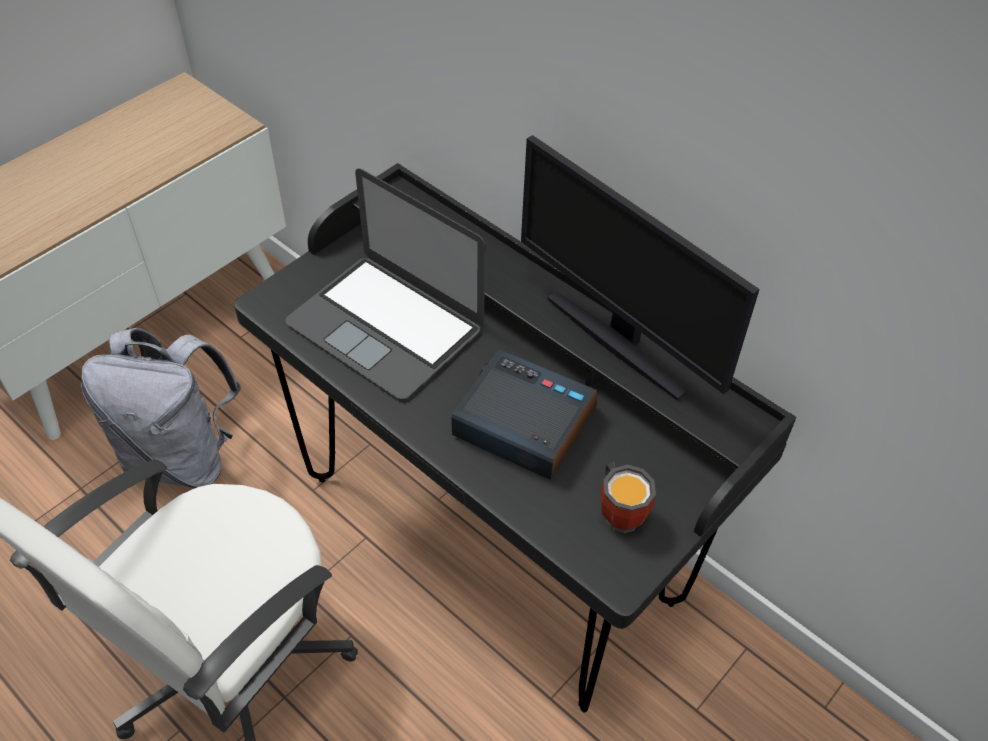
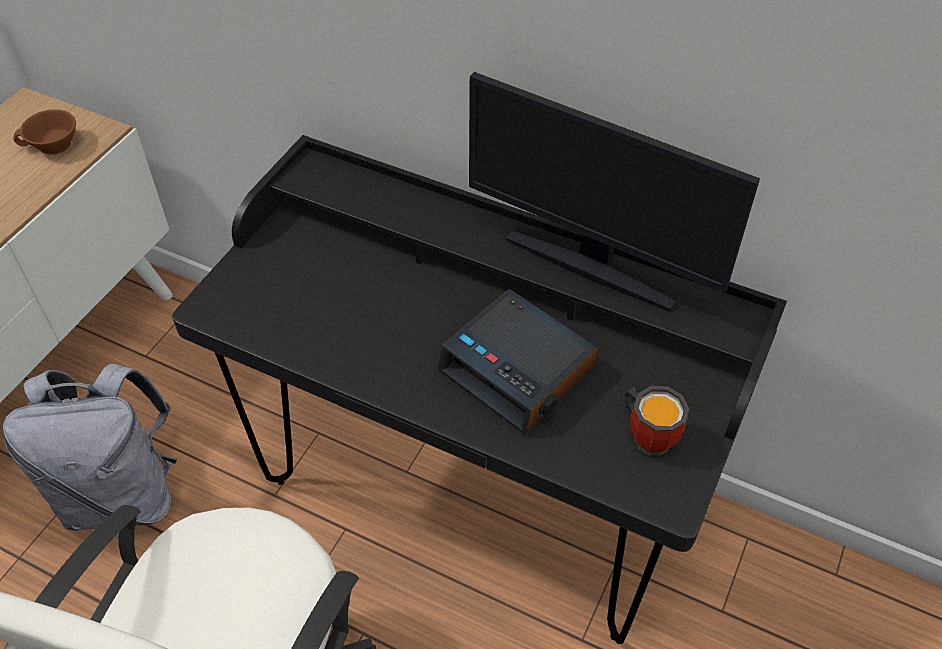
camera: 15 degrees left, 0 degrees up
laptop [285,168,485,400] -> none
alarm clock [451,349,597,480] -> alarm clock turned 150 degrees counterclockwise [438,289,599,435]
none -> brown cup [14,109,76,155]

